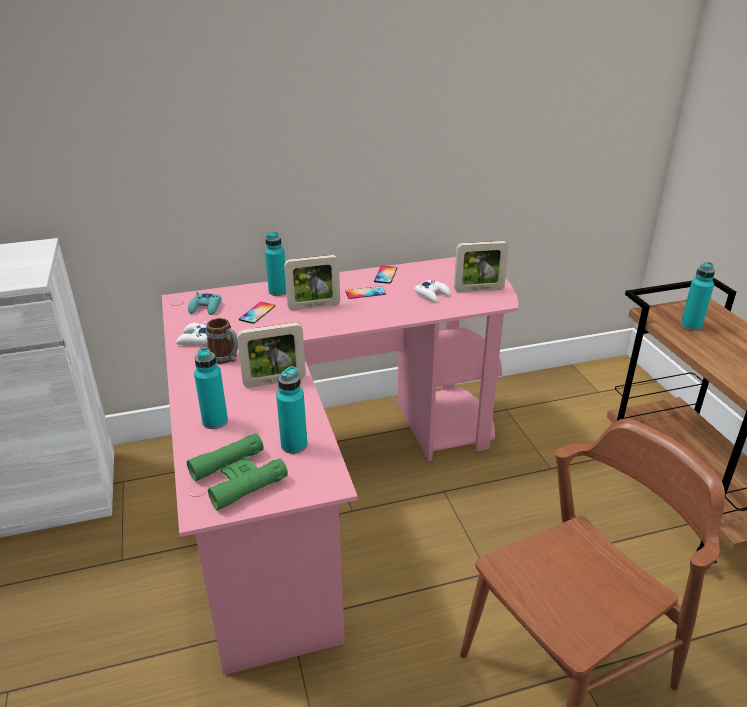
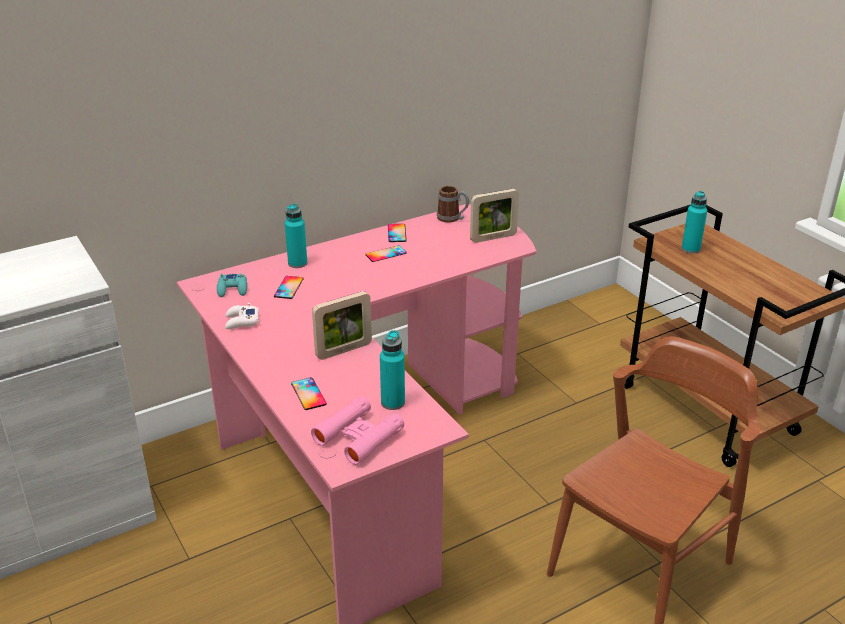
camera: 15 degrees left, 0 degrees up
green binoculars [187,433,288,510] -> pink binoculars [311,396,404,465]
turquoise bottle [194,347,228,429] -> phone [291,377,327,410]
mug [206,318,238,364] -> mug moved to [437,186,469,223]
picture frame [284,255,340,310] -> none
white game controller [415,280,451,303] -> none

